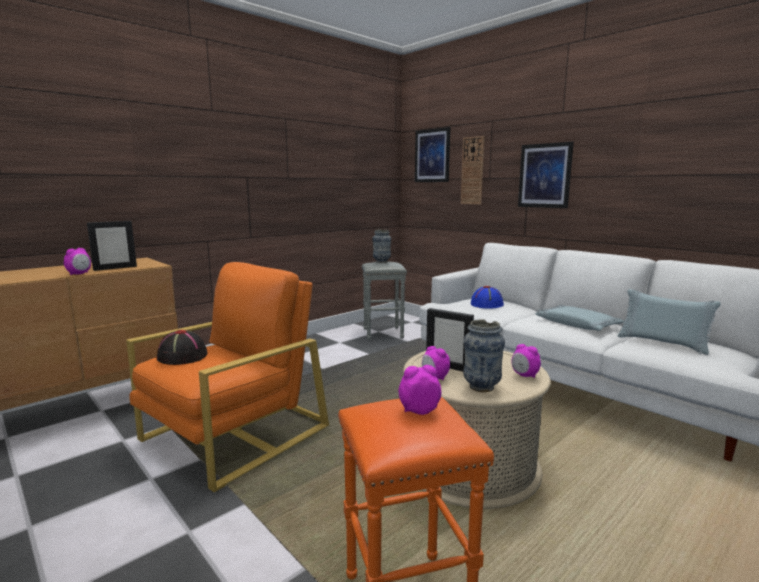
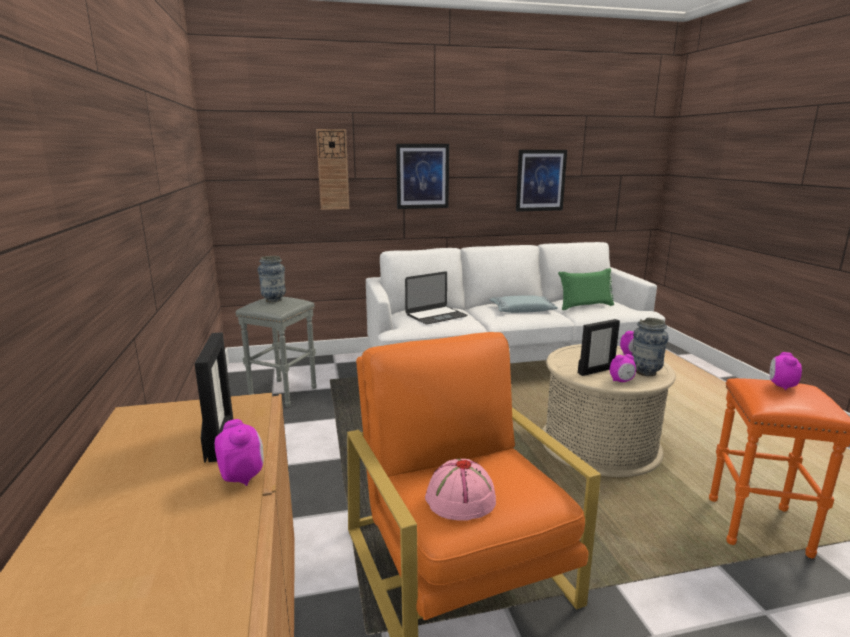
camera: 60 degrees left, 5 degrees up
black hat [157,330,207,365] -> pink hat [425,459,497,521]
picture [415,127,450,182] -> picture moved to [516,150,567,212]
blue hat [471,286,504,309] -> laptop [405,271,468,324]
blue pillow [618,289,721,355] -> green pillow [558,268,614,310]

